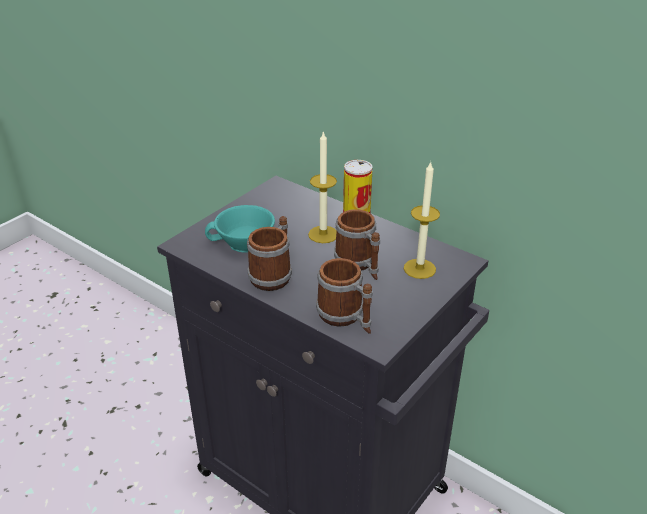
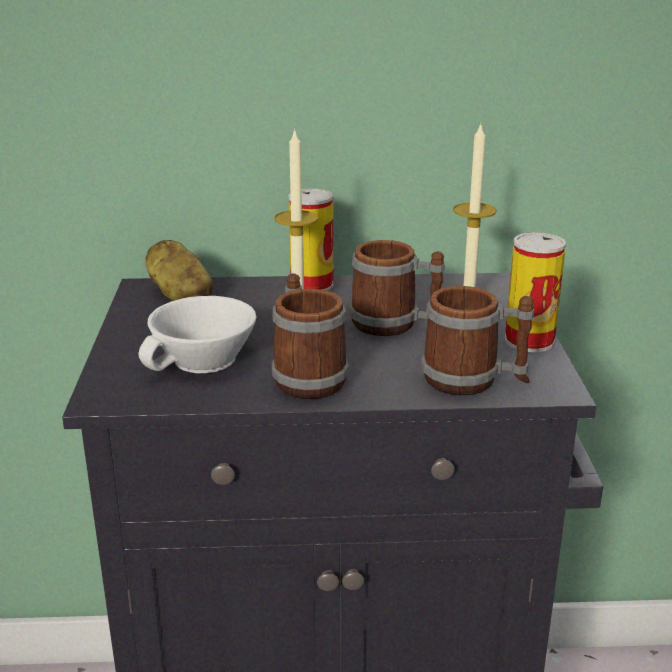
camera: 40 degrees left, 10 degrees down
turquoise cup [205,205,275,252] -> white cup [138,296,256,373]
none -> potato [145,240,213,301]
none -> can [505,232,566,352]

